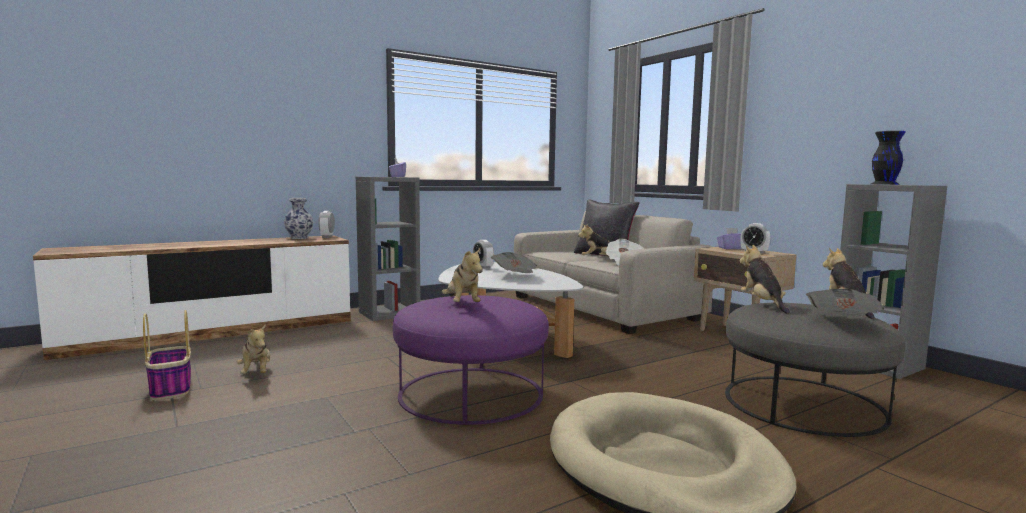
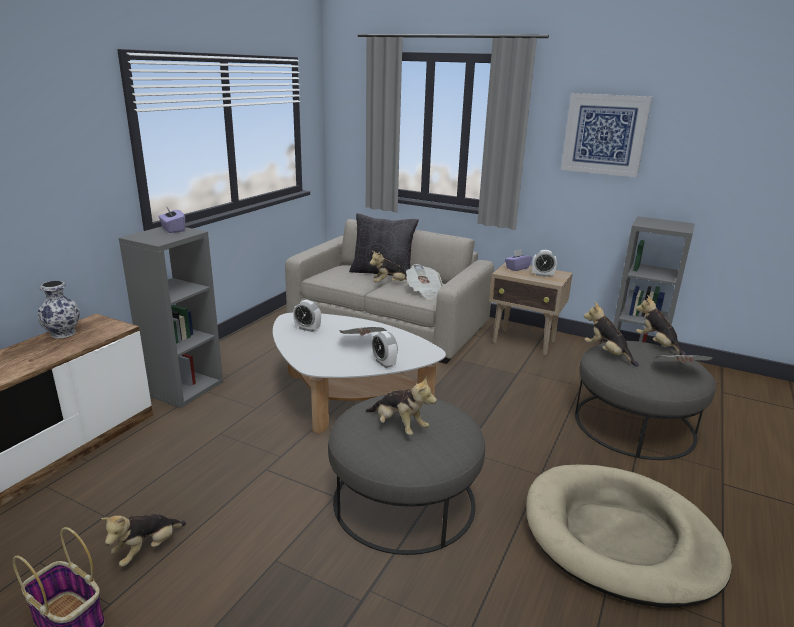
camera: 30 degrees left, 15 degrees up
plush toy [237,324,270,374] -> plush toy turned 90 degrees clockwise [101,514,186,567]
alarm clock [319,211,335,238] -> alarm clock moved to [372,331,398,368]
purple ottoman [393,295,549,425] -> grey ottoman [328,395,485,555]
black vase [871,131,906,185] -> none
none -> picture [561,93,652,177]

